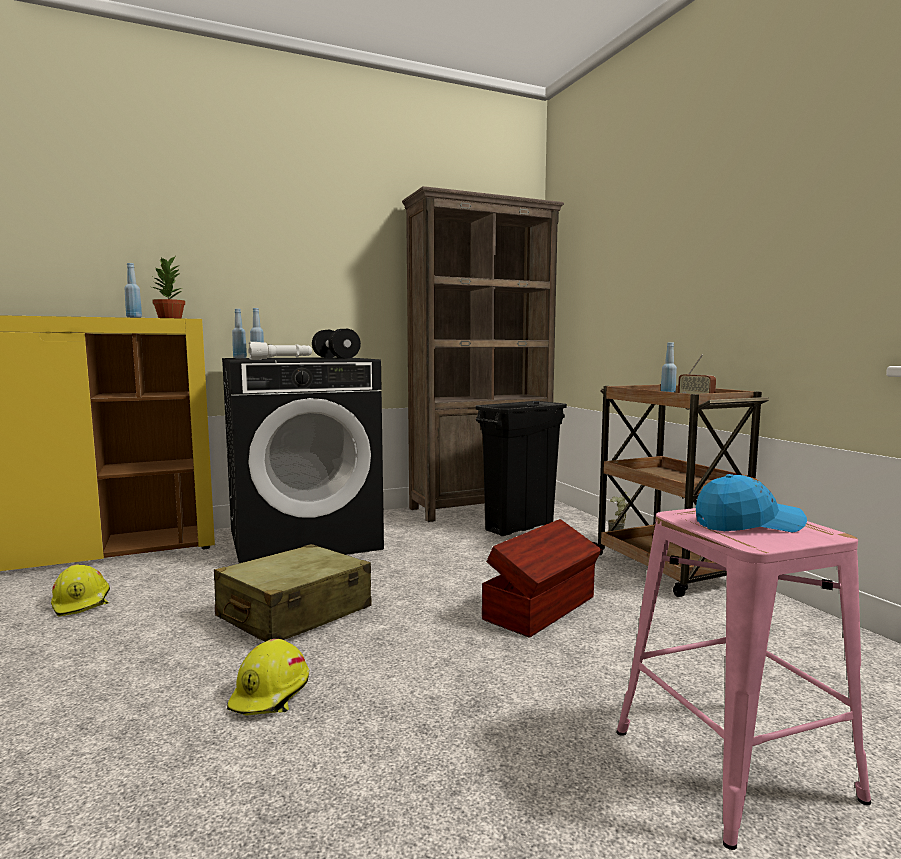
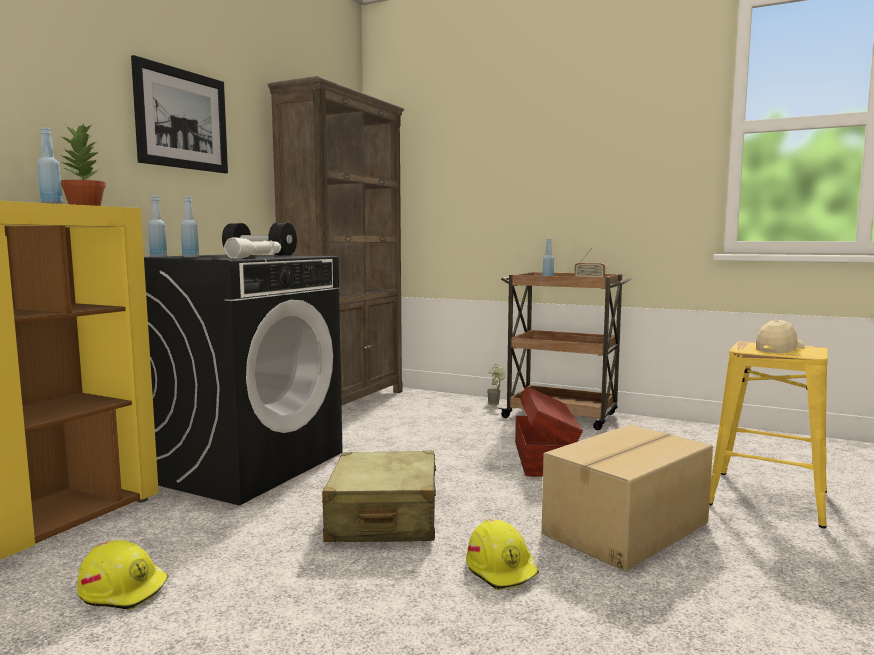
camera: 40 degrees left, 0 degrees up
black trash can [476,401,567,536] -> none
pink stool [616,508,871,850] -> yellow stool [709,341,828,528]
blue cap [696,474,807,532] -> beige cap [756,320,805,353]
none -> picture [131,55,228,173]
none -> cardboard box [542,425,713,571]

